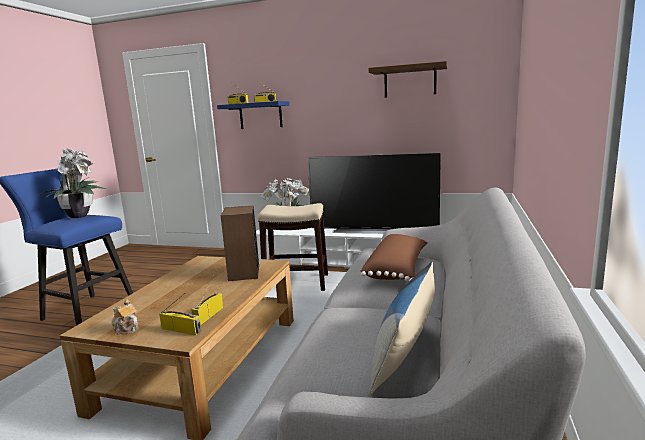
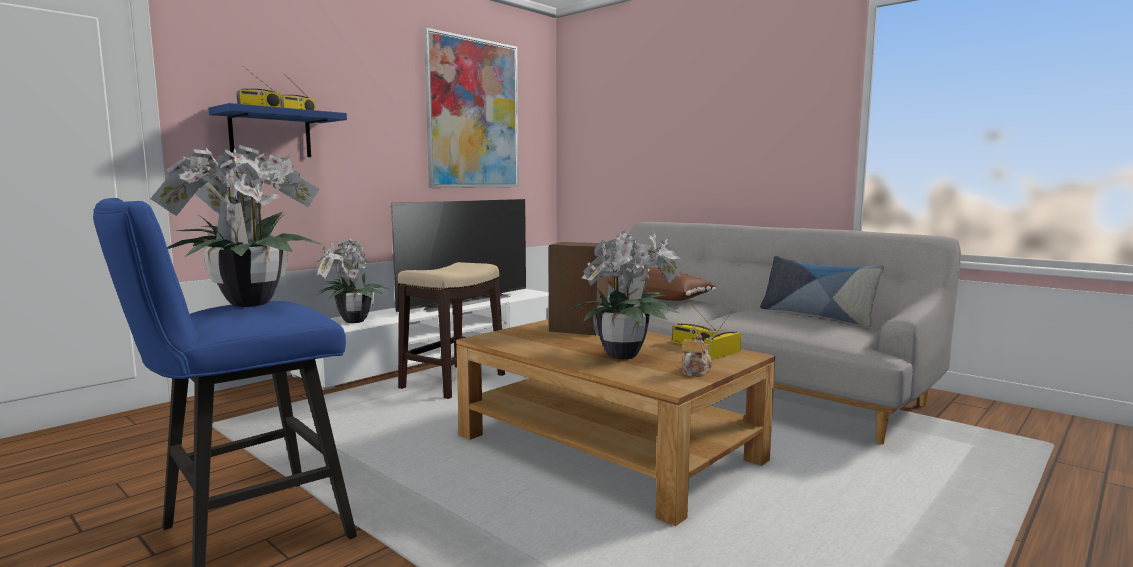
camera: 65 degrees left, 5 degrees down
teapot [111,299,139,335] -> teapot turned 150 degrees clockwise [681,333,712,377]
brown shelf [369,61,447,98] -> picture [424,27,519,188]
none -> potted plant [570,230,682,359]

